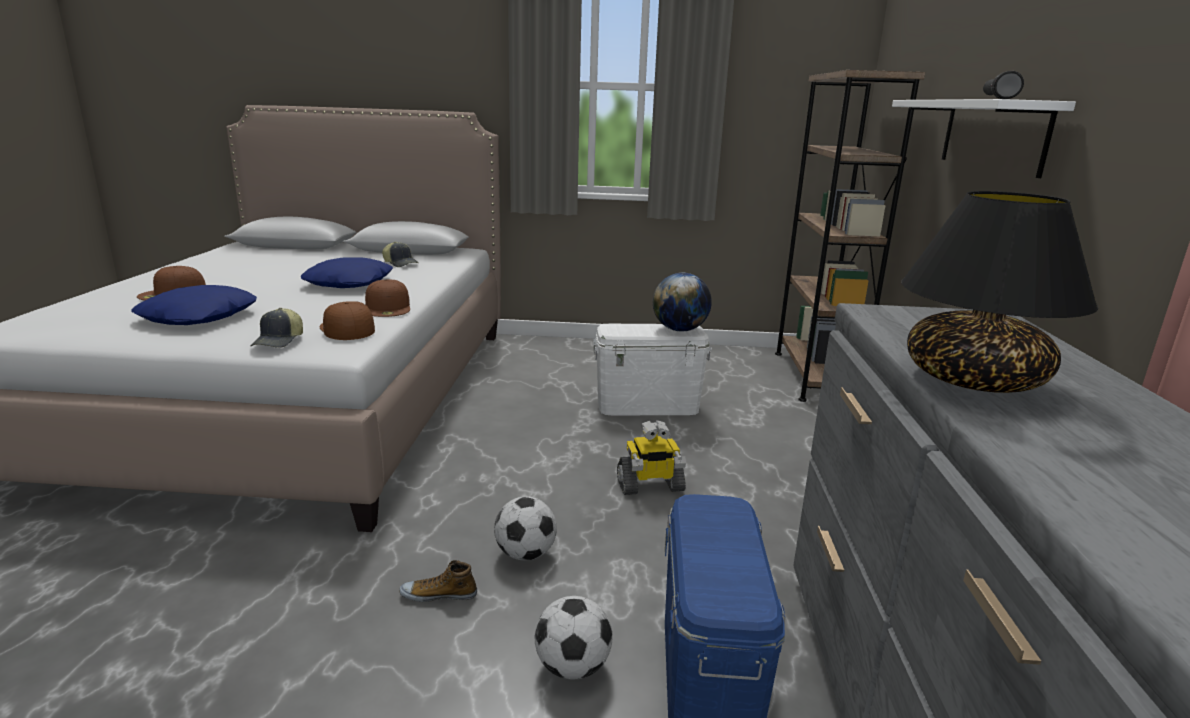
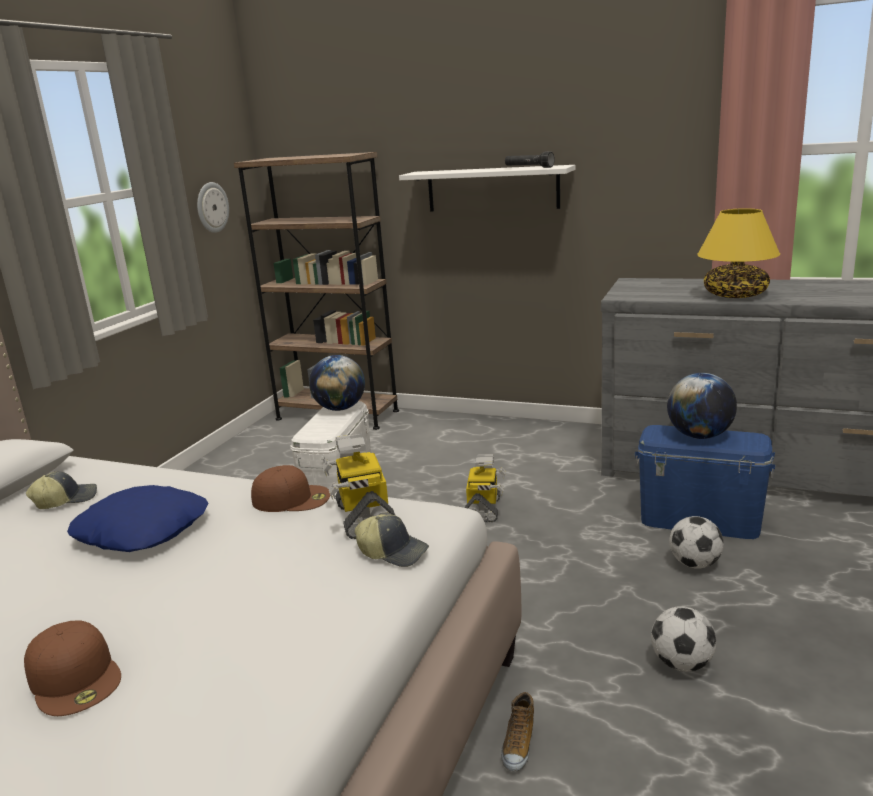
camera: 70 degrees left, 0 degrees up
blue pillow [131,285,257,325] -> none
brown cap [320,301,375,340] -> toy robot [322,434,395,539]
shoe [399,560,477,602] -> shoe moved to [501,692,534,771]
football [494,496,557,561] -> football moved to [651,606,717,672]
black table lamp [901,191,1098,393] -> yellow table lamp [697,208,780,298]
none -> wall clock [197,182,229,233]
none -> globe [667,373,737,439]

